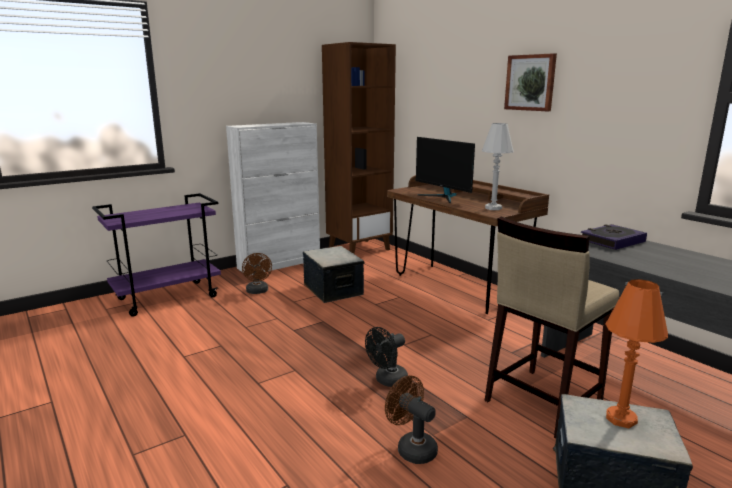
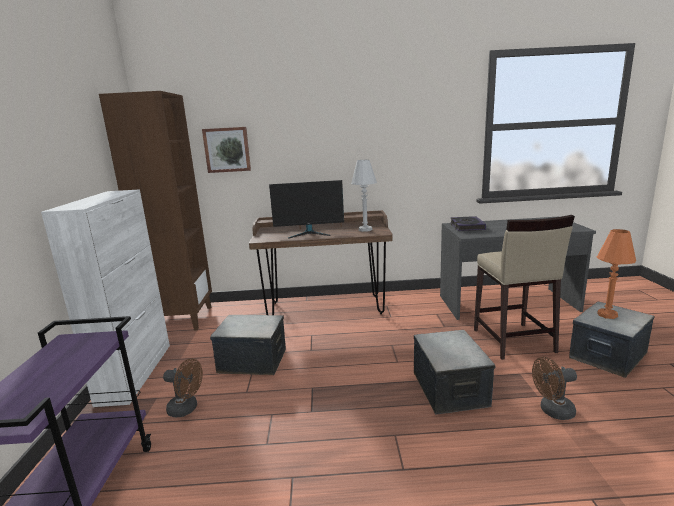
camera: 55 degrees left, 0 degrees up
black fan [365,327,408,387] -> storage box [414,330,495,415]
picture [504,53,557,111] -> picture moved to [202,127,251,173]

